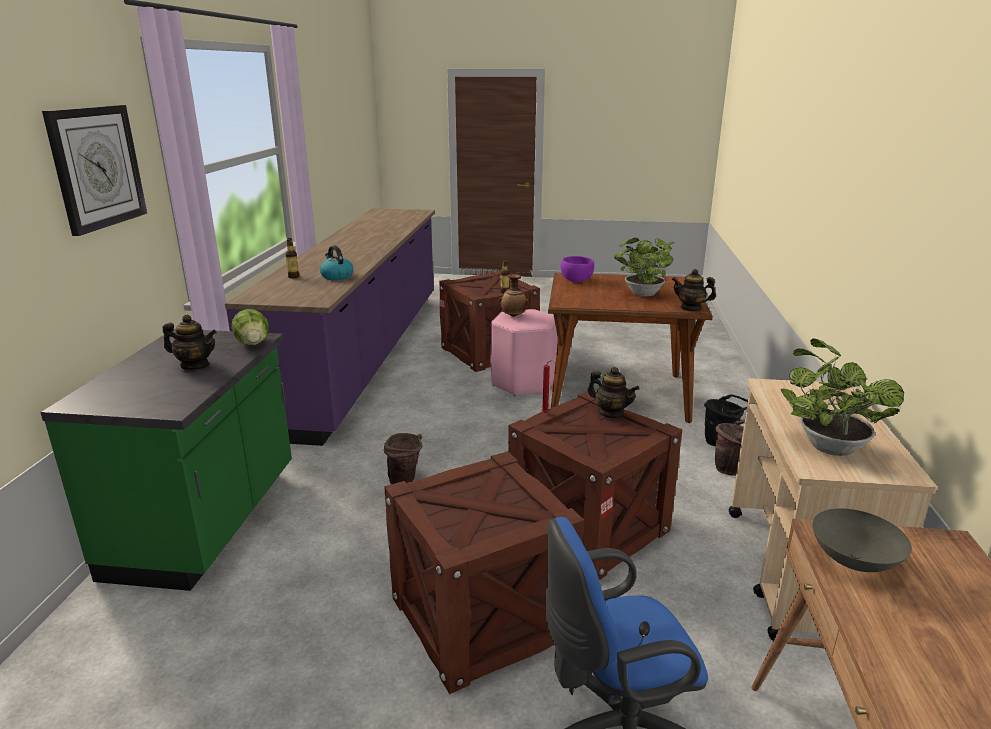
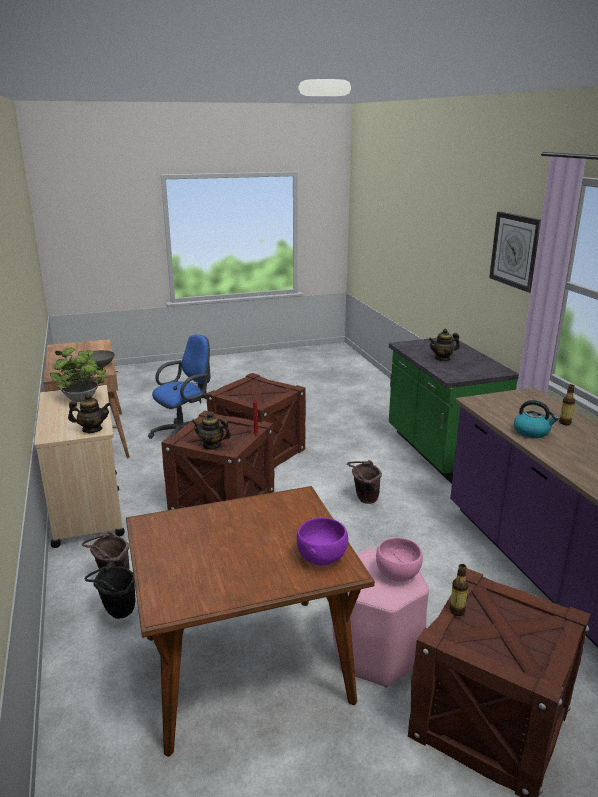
camera: 155 degrees right, 0 degrees up
lettuce [232,309,269,345] -> none
vase [498,274,529,317] -> pink bowl [376,537,423,582]
potted plant [614,238,674,297] -> none
teapot [672,269,716,311] -> teapot moved to [68,394,111,433]

